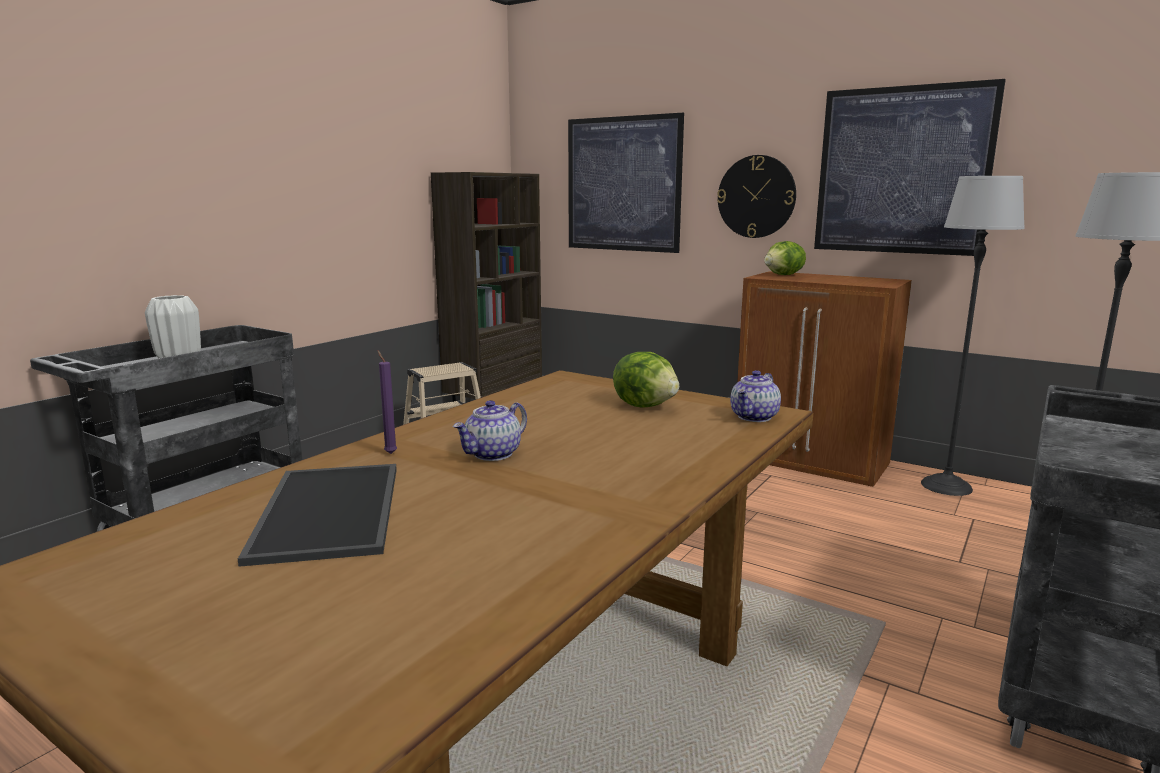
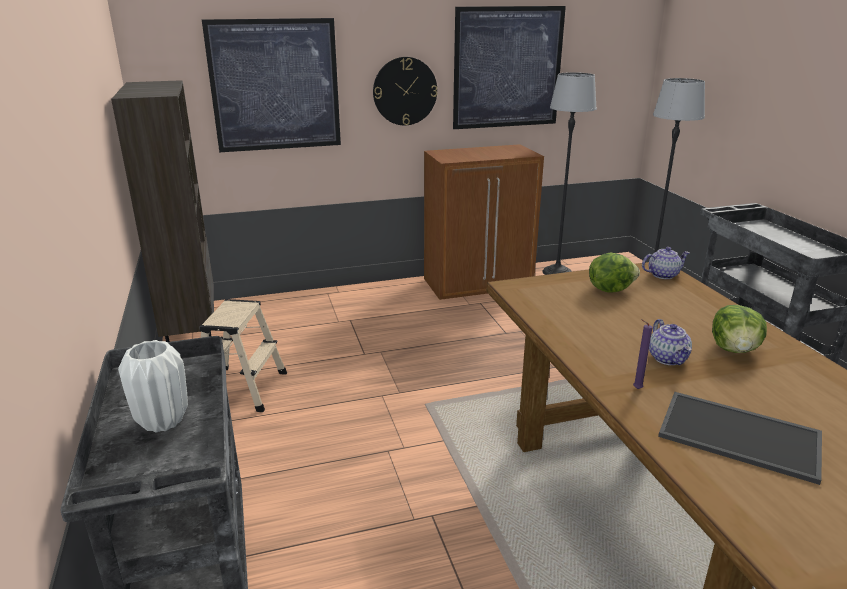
camera: 50 degrees left, 10 degrees up
teapot [730,370,781,422] -> teapot turned 90 degrees counterclockwise [642,247,690,279]
lettuce [764,241,806,275] -> lettuce moved to [712,305,767,353]

